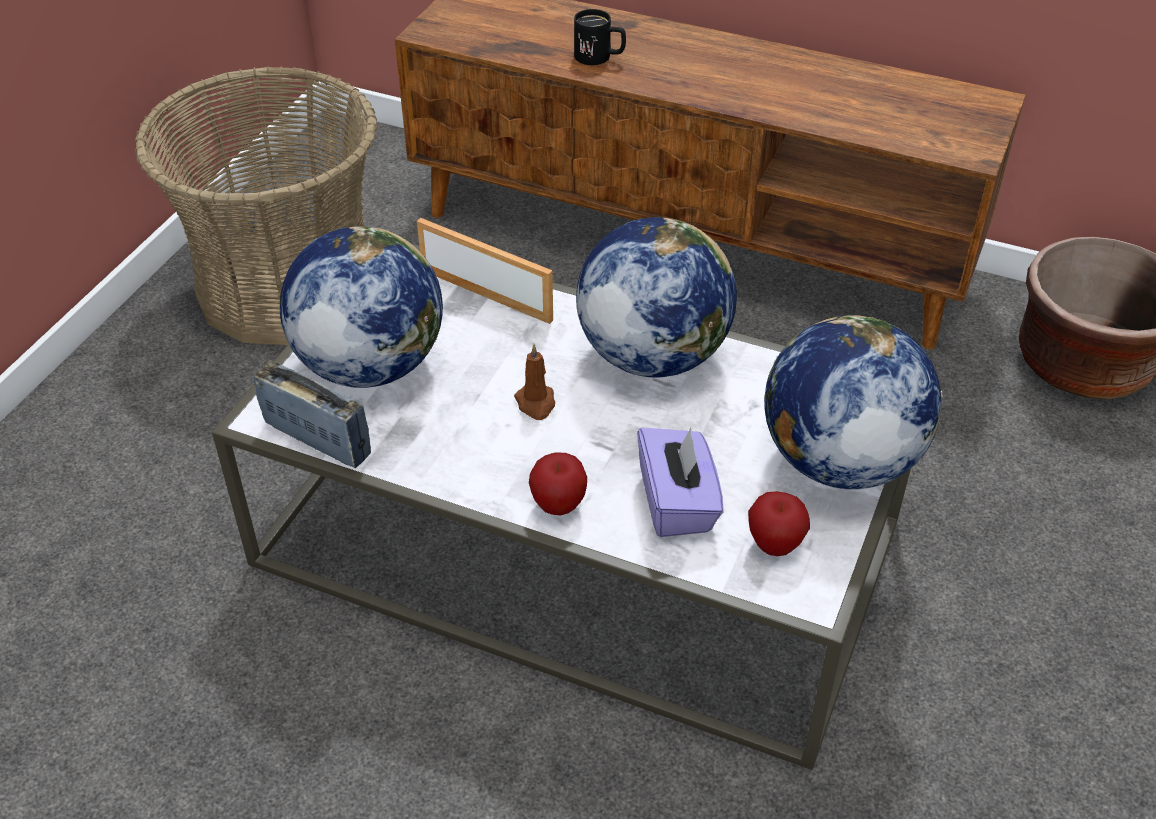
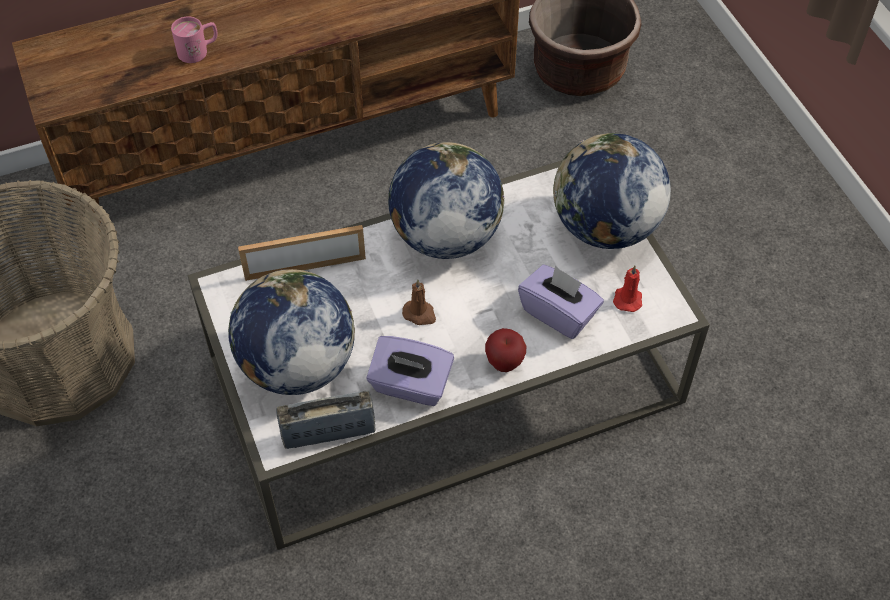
camera: 45 degrees left, 10 degrees up
black mug [574,9,626,65] -> pink mug [171,16,218,63]
apple [748,491,810,556] -> red candle [613,266,642,312]
none -> purple tissue box [366,336,454,406]

